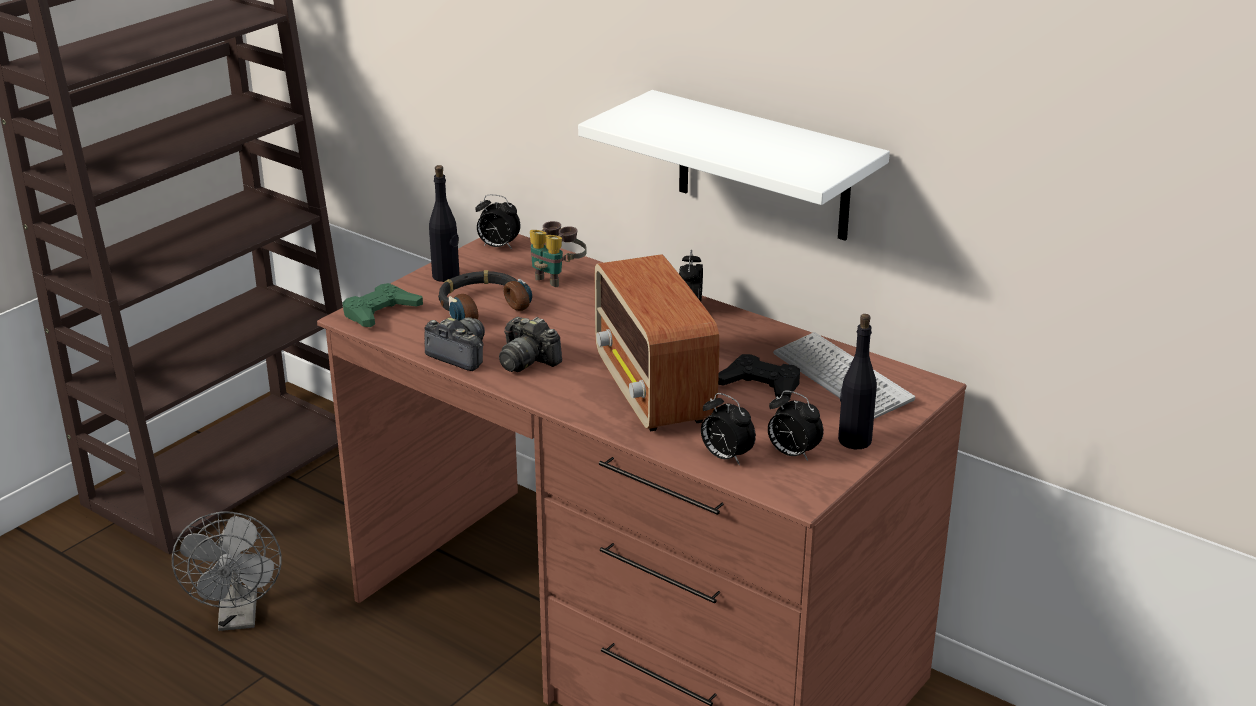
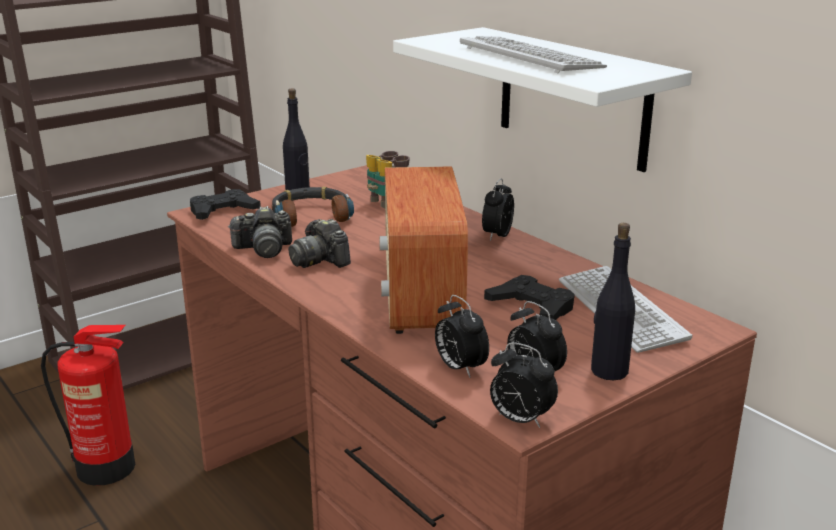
camera: 15 degrees right, 5 degrees down
grey fan [172,511,282,631] -> fire extinguisher [41,325,135,486]
green game controller [342,283,423,327] -> black game controller [190,189,261,220]
camera [424,317,485,371] -> camera turned 120 degrees clockwise [228,206,292,258]
alarm clock [475,194,521,249] -> alarm clock moved to [490,343,558,428]
none -> keyboard [460,36,607,73]

